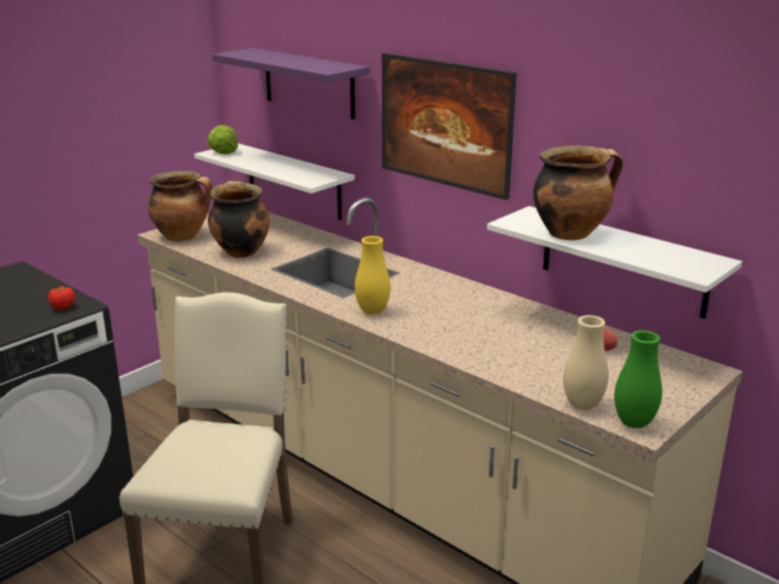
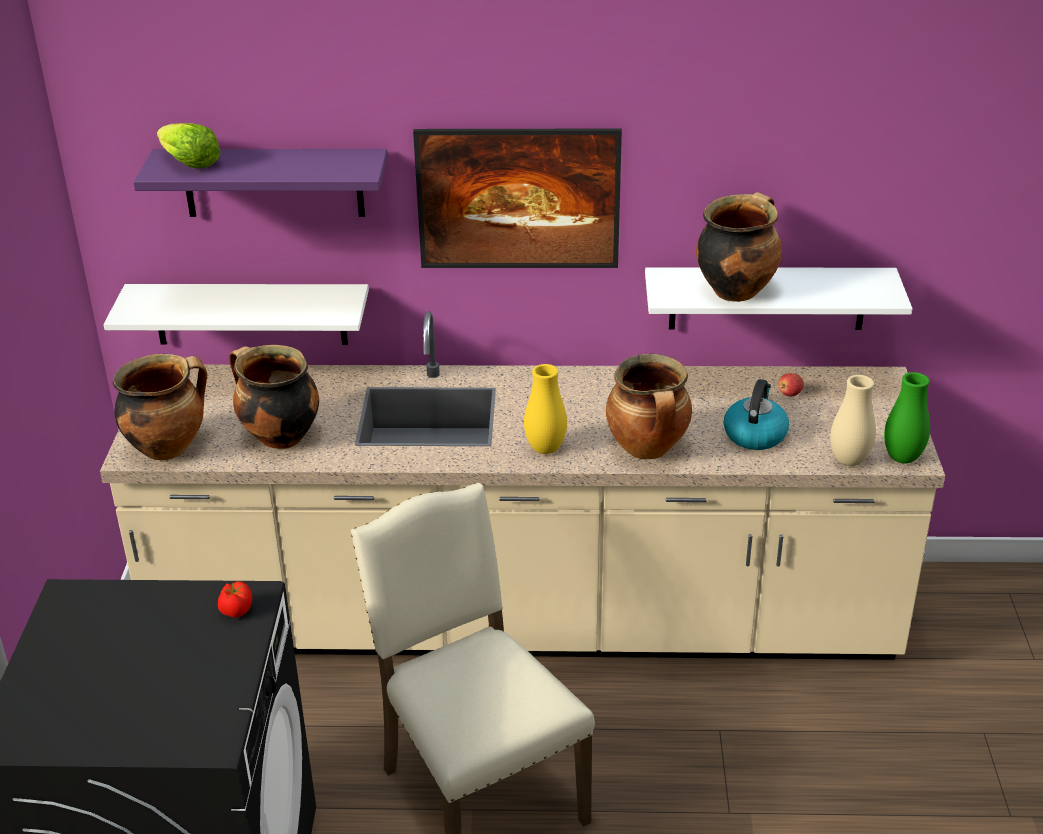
camera: 40 degrees left, 10 degrees up
lettuce [207,125,238,155] -> lettuce moved to [157,123,220,169]
none -> cooking pot [606,354,692,459]
none -> kettle [724,379,789,450]

